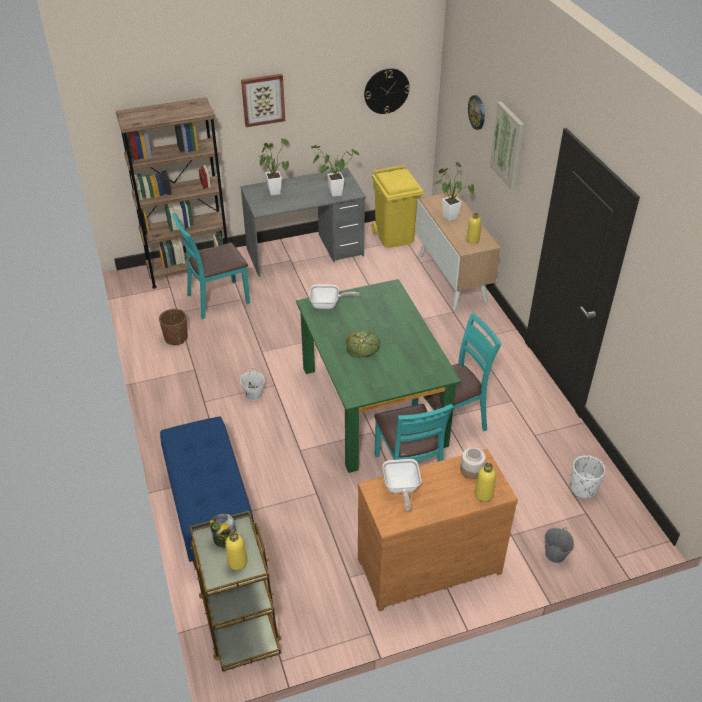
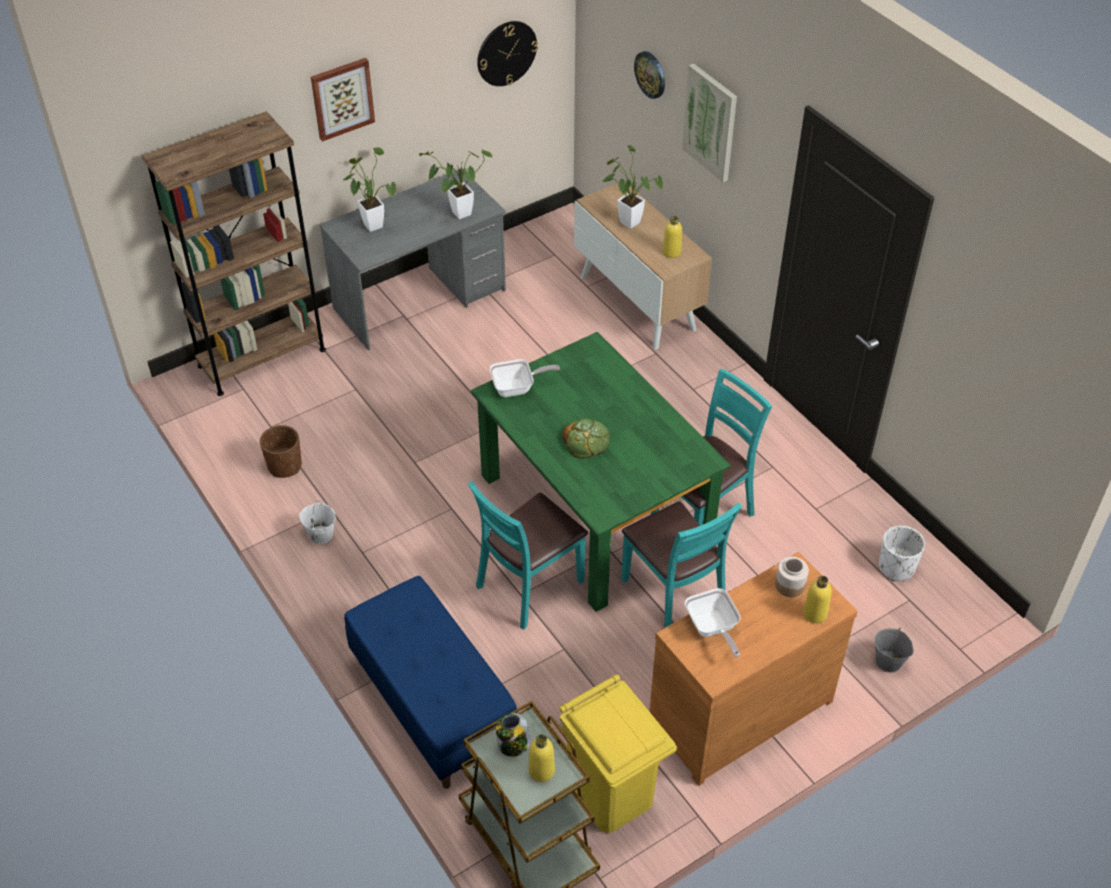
camera: 15 degrees left, 5 degrees up
turquoise chair [173,213,250,319] -> turquoise chair moved to [468,481,588,630]
white bucket [240,368,265,401] -> white bucket moved to [299,500,336,544]
yellow trash can [371,165,424,248] -> yellow trash can moved to [559,674,677,833]

